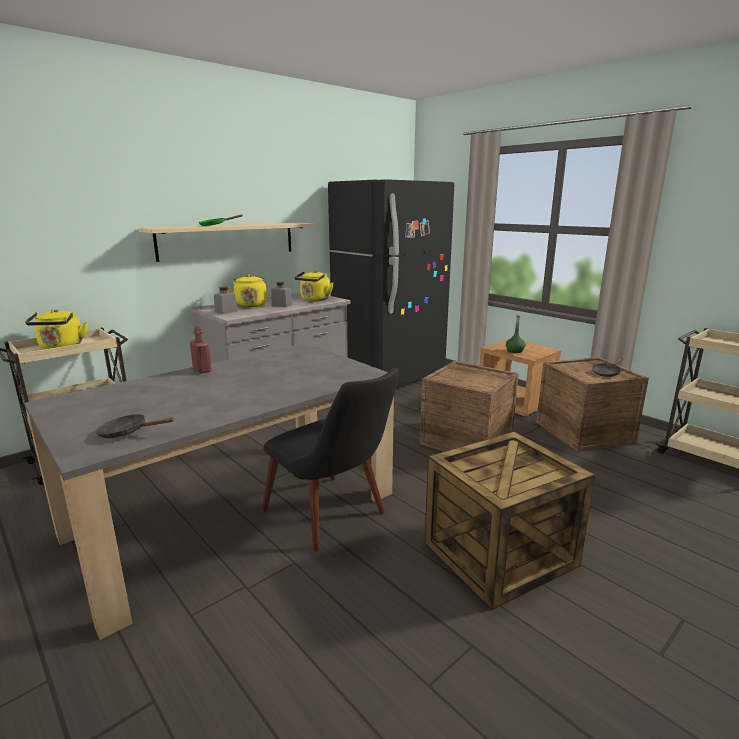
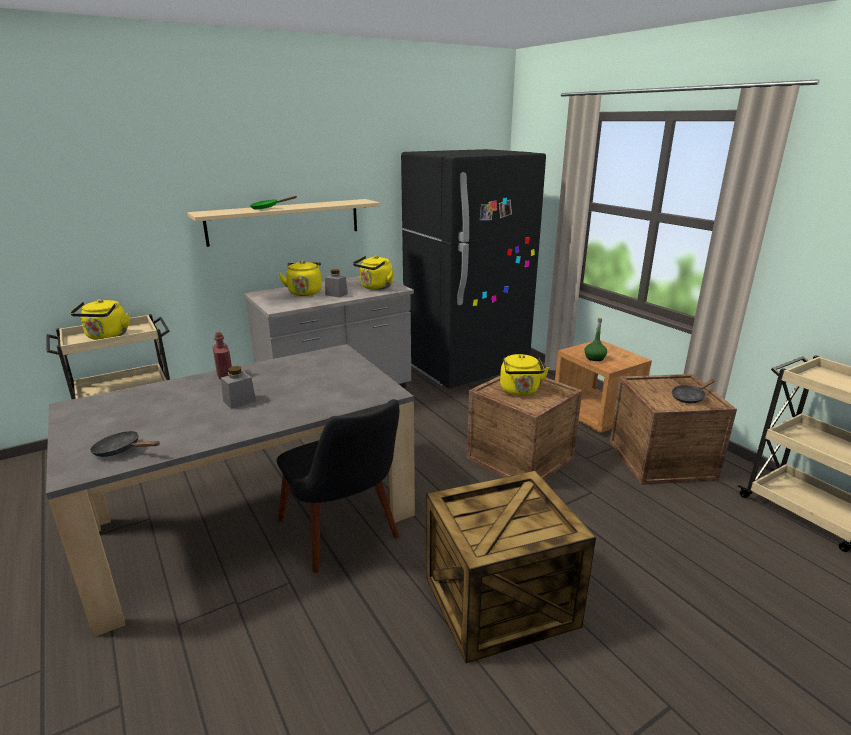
camera: 10 degrees right, 5 degrees up
grey jar [214,287,237,314] -> grey jar moved to [221,366,256,409]
none -> yellow kettle [500,354,549,396]

